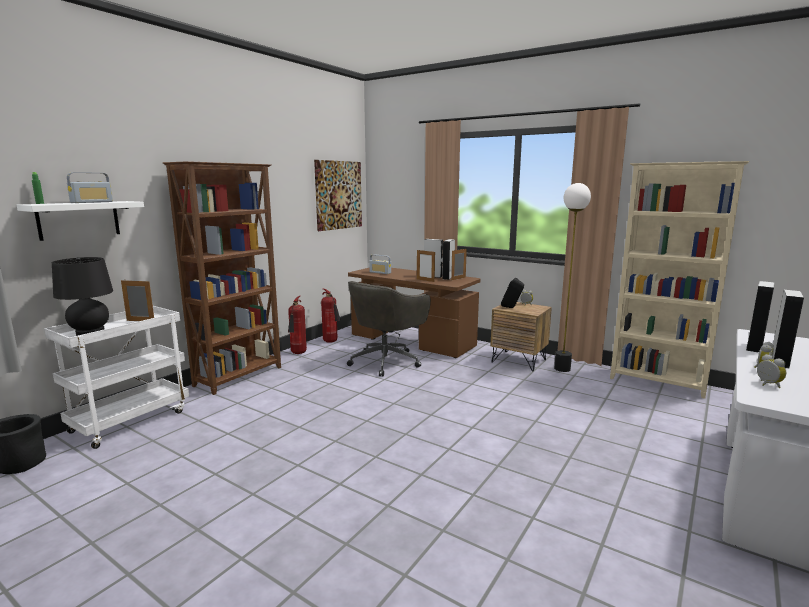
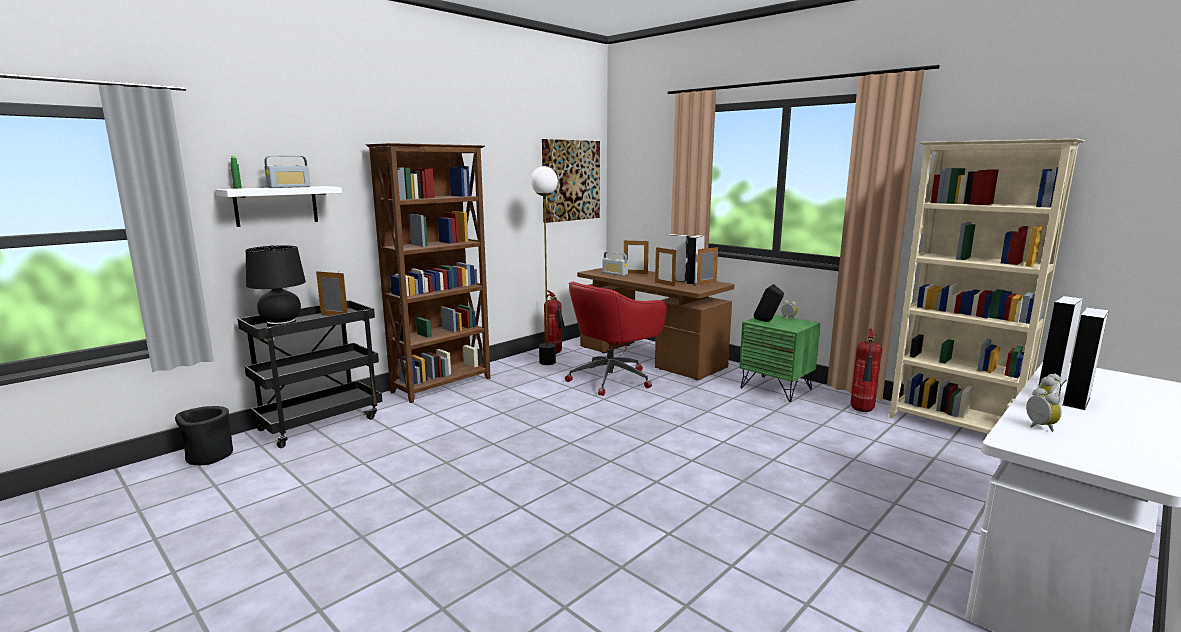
camera: 10 degrees right, 0 degrees up
white cart [44,306,189,449] -> black cart [238,300,382,448]
fire extinguisher [288,296,307,354] -> fire extinguisher moved to [851,329,882,412]
grey office chair [347,281,431,377] -> red office chair [565,282,667,396]
brown nightstand [490,302,552,371] -> green nightstand [739,314,820,402]
floor lamp [554,183,591,372] -> floor lamp moved to [531,166,558,365]
none -> picture frame [624,239,649,274]

